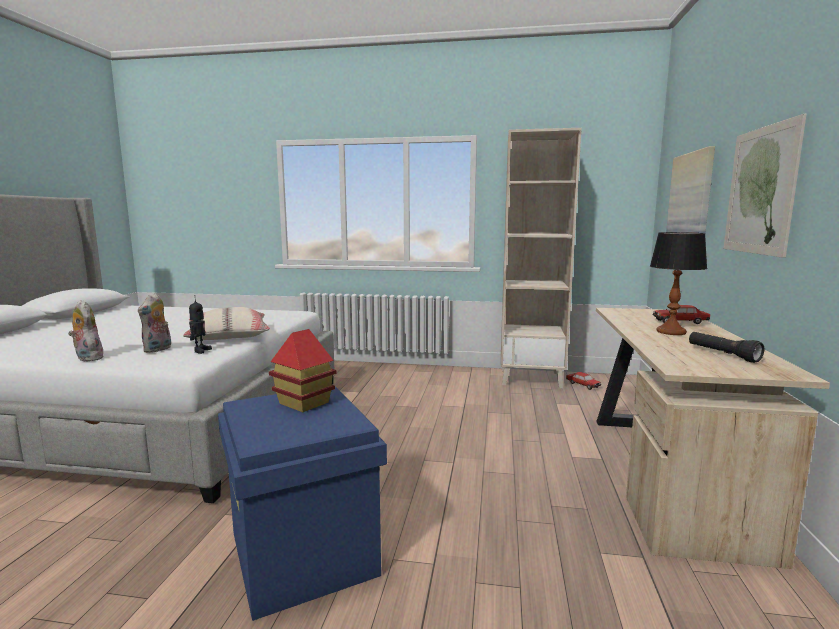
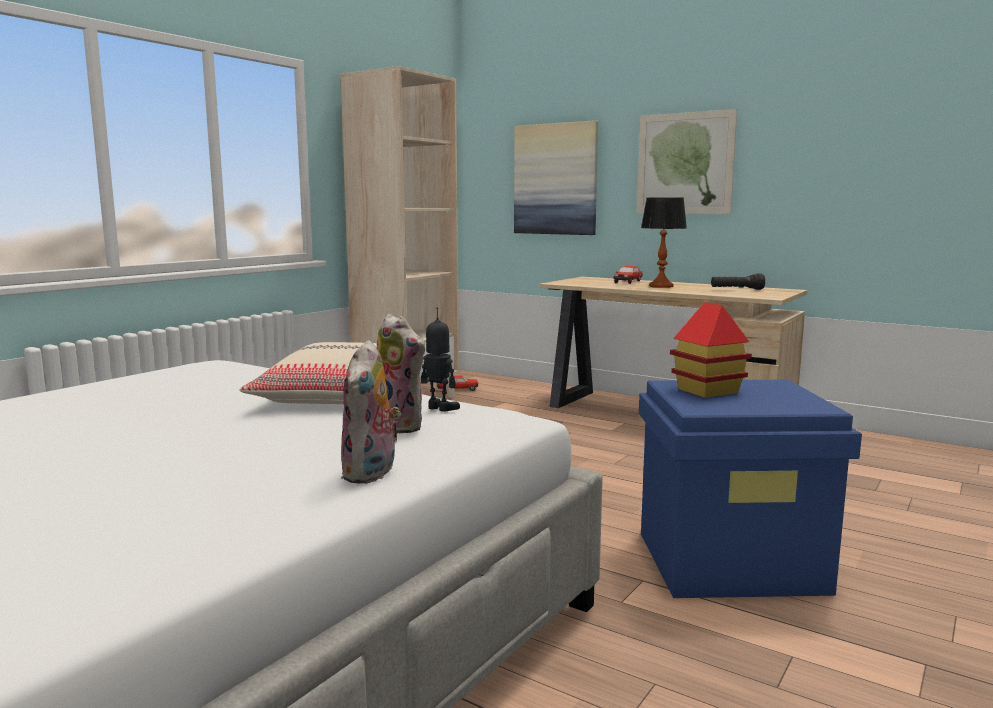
camera: 65 degrees left, 0 degrees up
plush toy [68,300,104,361] -> plush toy turned 60 degrees counterclockwise [341,340,401,484]

